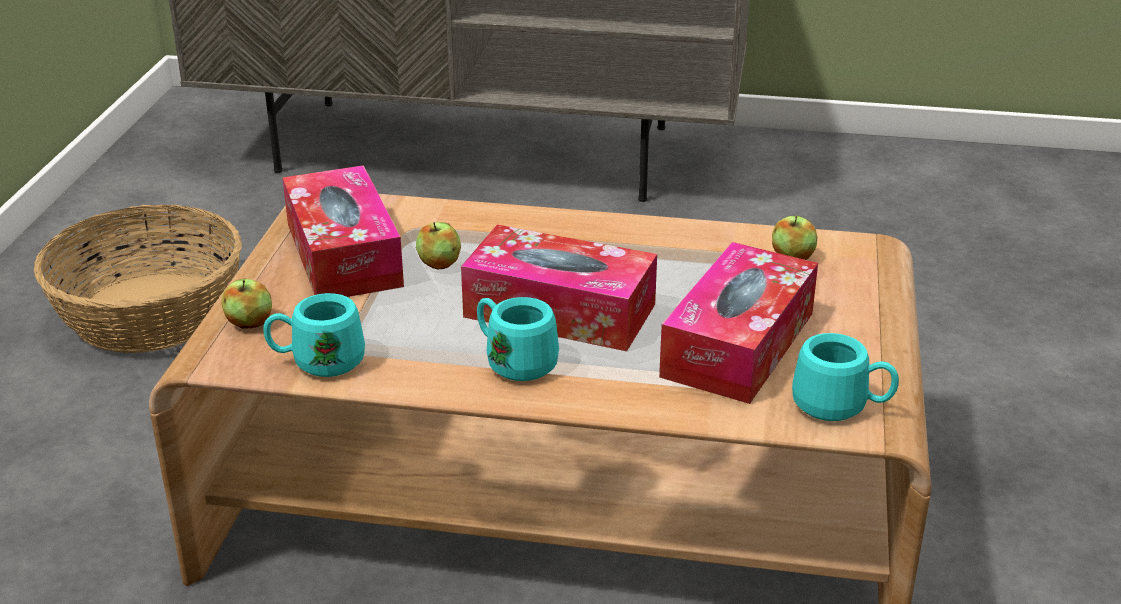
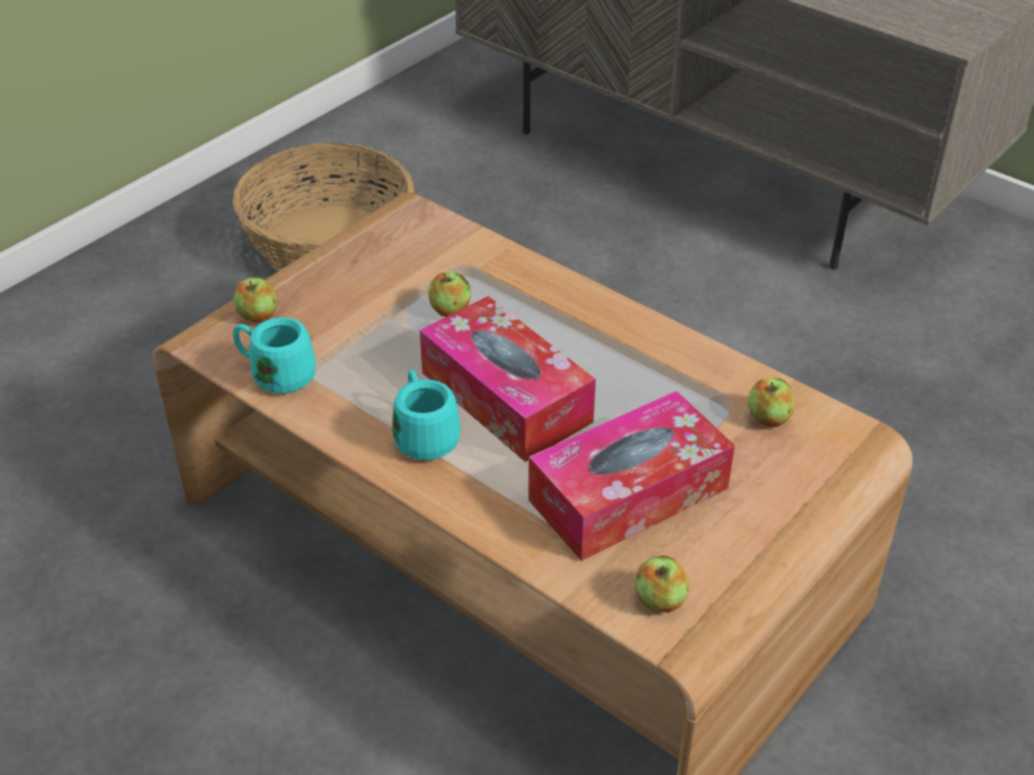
camera: 30 degrees right, 10 degrees up
tissue box [282,165,404,297] -> none
turquoise mug [792,333,899,421] -> apple [635,555,689,613]

